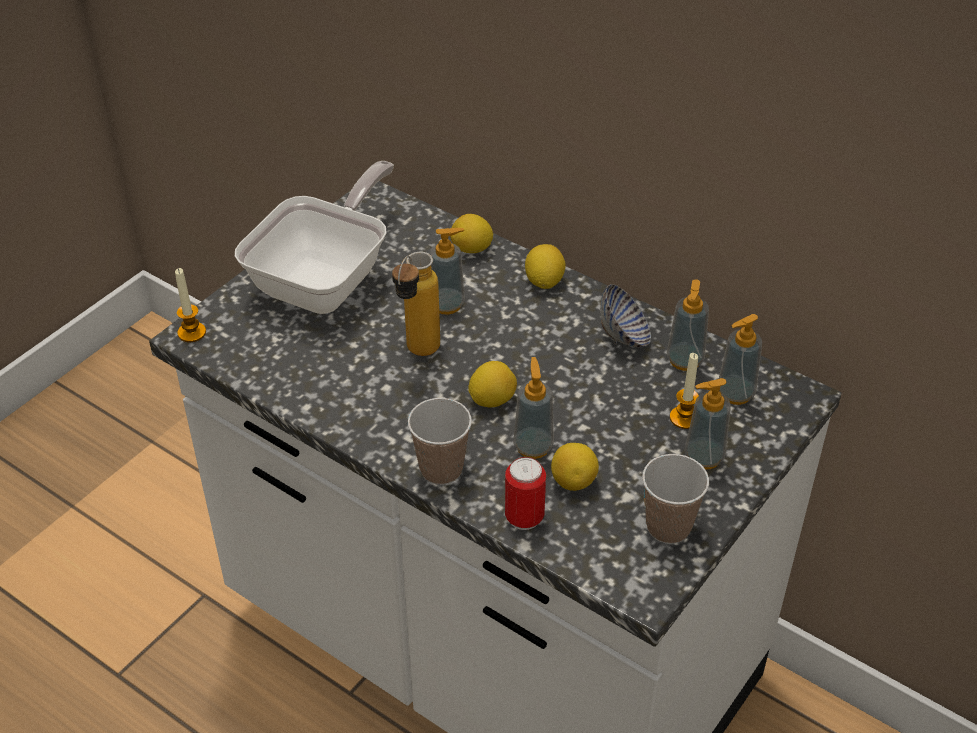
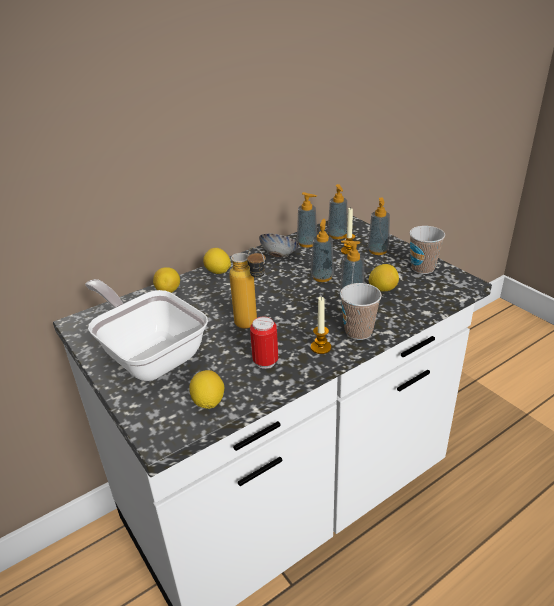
camera: 70 degrees left, 10 degrees down
candle [175,268,206,342] -> candle moved to [311,296,331,354]
soap dispenser [430,228,465,314] -> soap dispenser moved to [311,219,334,282]
lemon [469,361,517,407] -> lemon moved to [189,370,224,409]
can [505,457,546,530] -> can moved to [250,316,278,369]

